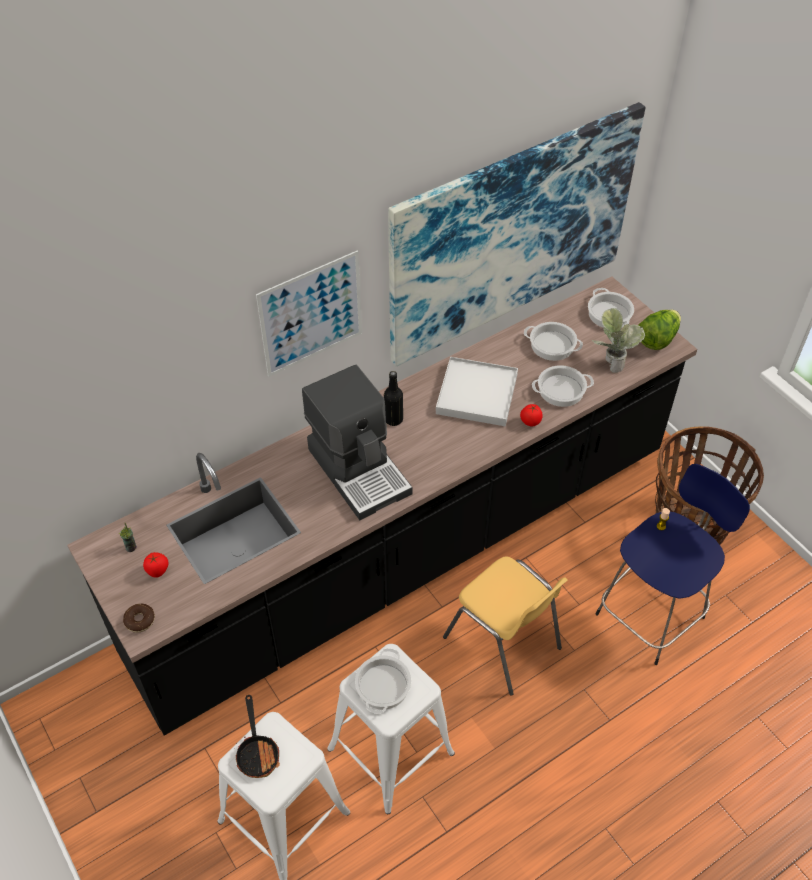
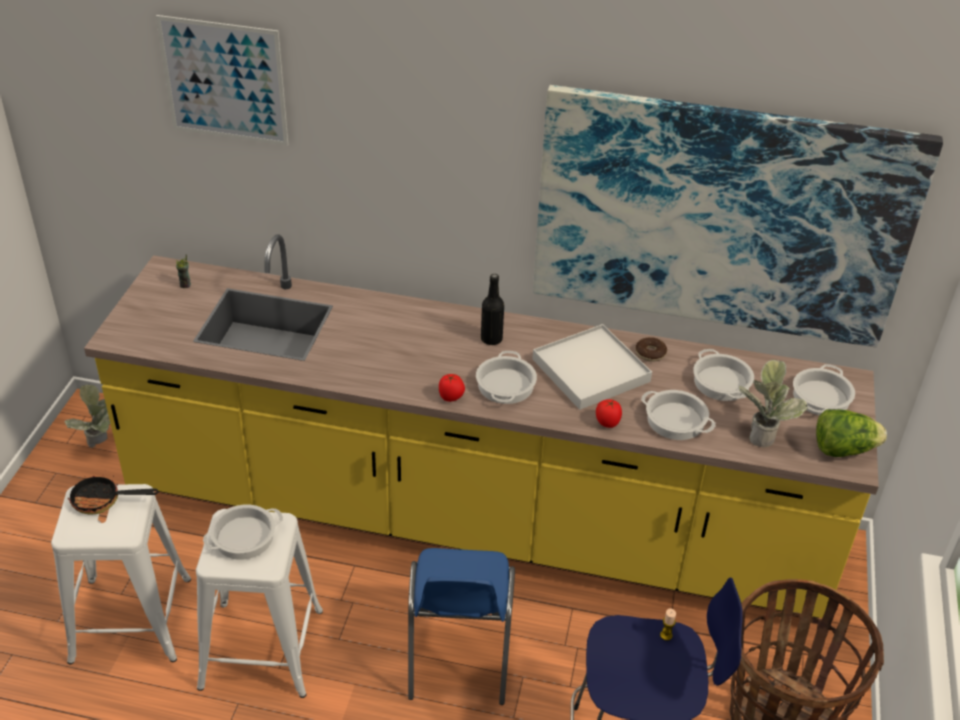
camera: 45 degrees right, 10 degrees down
black counter [67,276,697,736] -> yellow counter [84,234,879,618]
donut [123,604,155,633] -> donut moved to [635,337,667,362]
tomato [143,552,169,578] -> tomato moved to [439,374,465,402]
frying pan [236,695,279,778] -> frying pan turned 60 degrees clockwise [66,470,159,515]
picture [256,250,362,377] -> picture moved to [156,15,288,146]
coffee machine [302,364,413,520] -> none
yellow chair [443,556,568,696] -> blue chair [408,548,515,705]
none -> potted plant [64,384,110,448]
none -> cooking pot [476,351,537,404]

